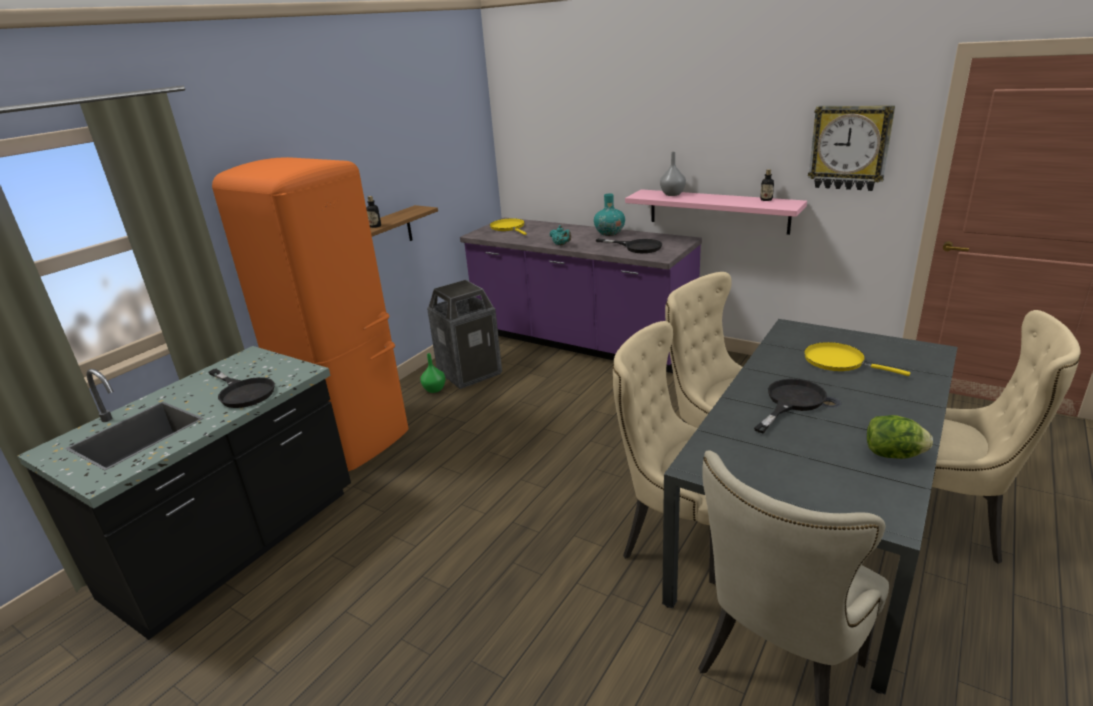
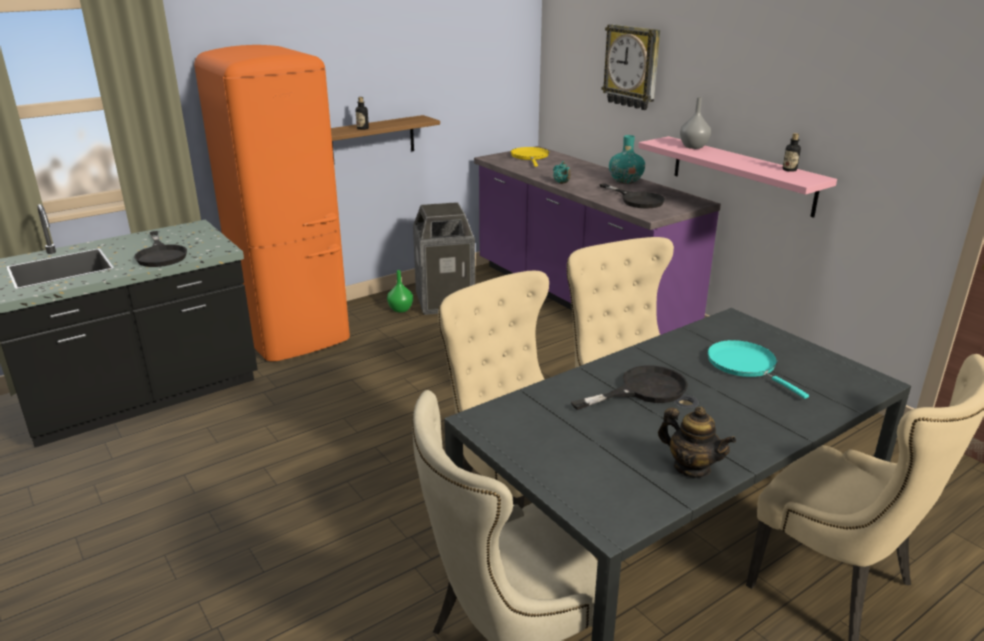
camera: 20 degrees right, 0 degrees up
yellow frying pan [804,342,911,376] -> turquoise frying pan [707,340,809,399]
wall clock [808,106,895,191] -> wall clock moved to [601,24,660,110]
lettuce [867,415,933,459] -> teapot [658,407,736,478]

